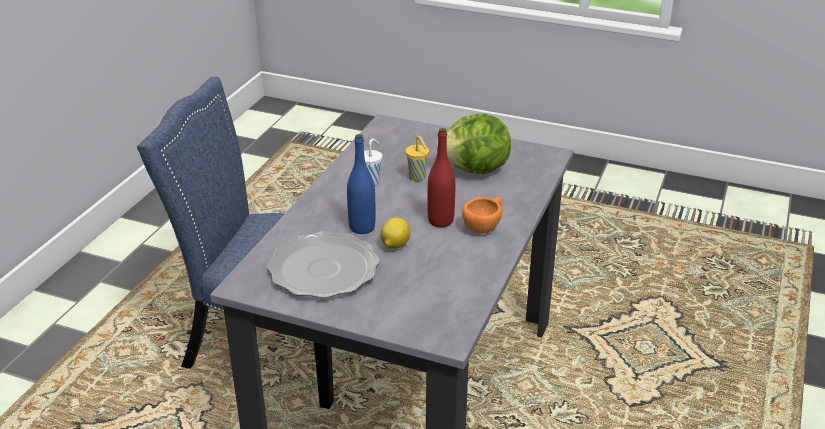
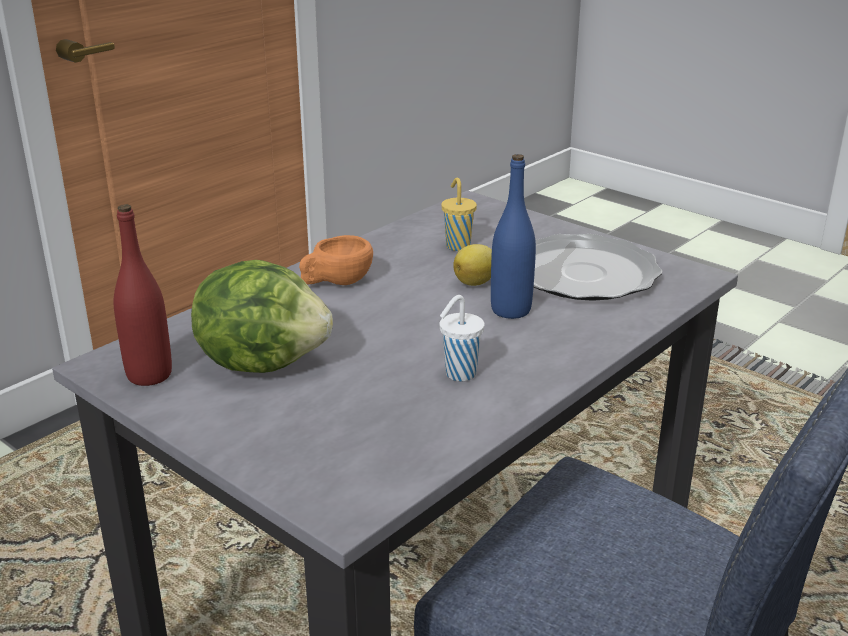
camera: 160 degrees left, 5 degrees down
yellow cup [405,136,429,181] -> yellow cup moved to [441,178,477,251]
red bottle [427,128,455,227] -> red bottle moved to [114,204,172,386]

